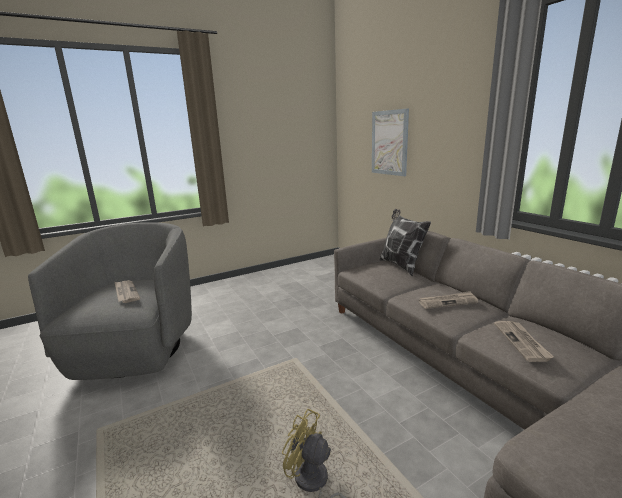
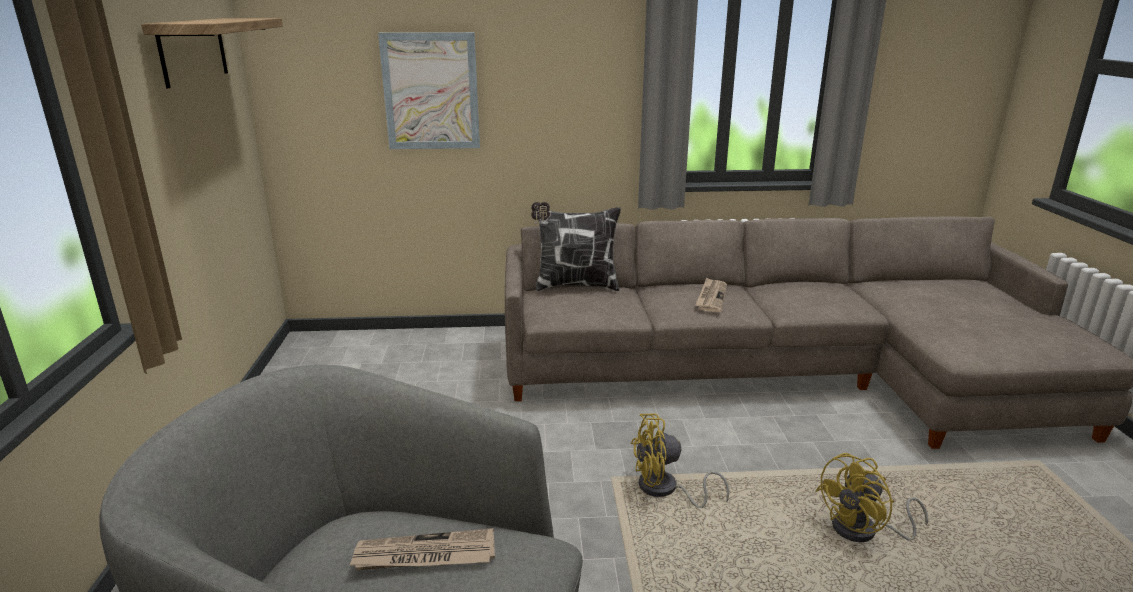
camera: 65 degrees left, 5 degrees up
newspaper [494,321,554,362] -> none
none -> shelf [141,18,283,88]
none -> yellow fan [631,414,729,508]

